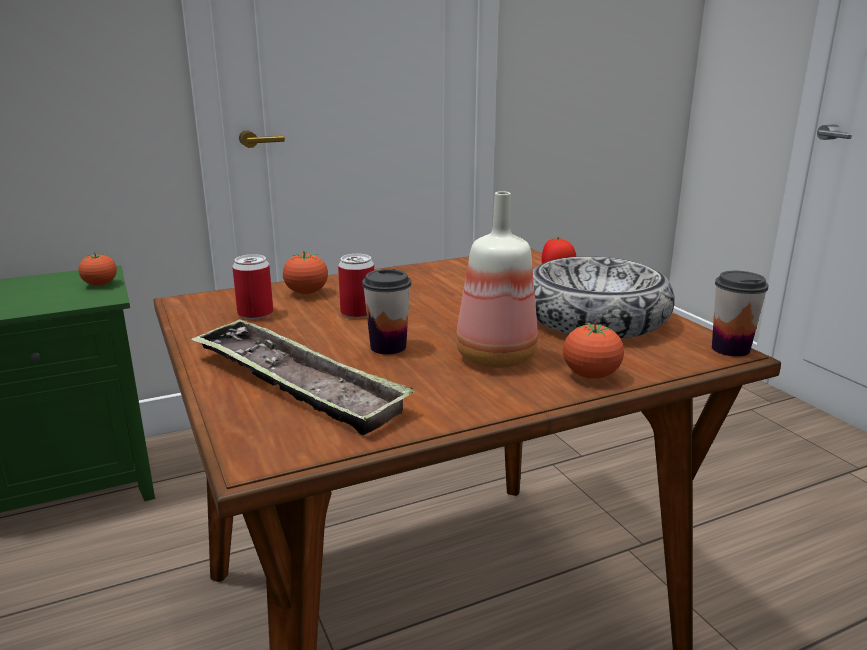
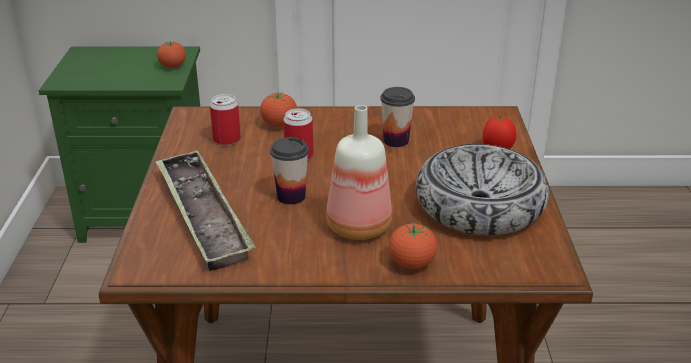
camera: 25 degrees right, 10 degrees up
cup [712,271,769,357] -> cup moved to [380,87,415,147]

